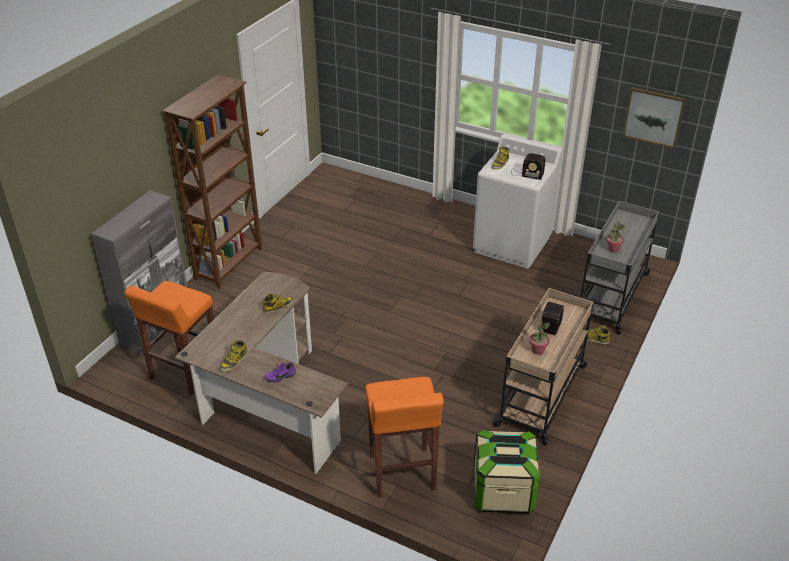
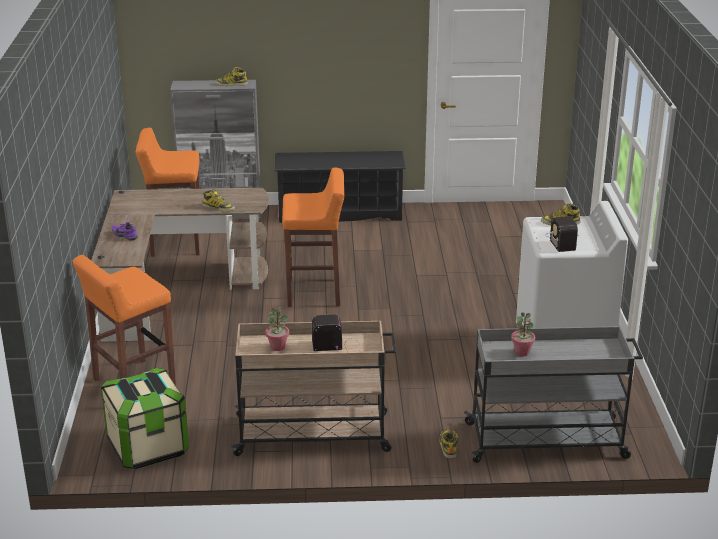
camera: 60 degrees right, 10 degrees down
brown bookcase [162,74,262,289] -> black shoe rack [274,151,406,223]
boot [219,340,248,372] -> boot moved to [215,67,248,86]
picture [622,87,686,149] -> none
none -> orange stool [282,168,345,307]

